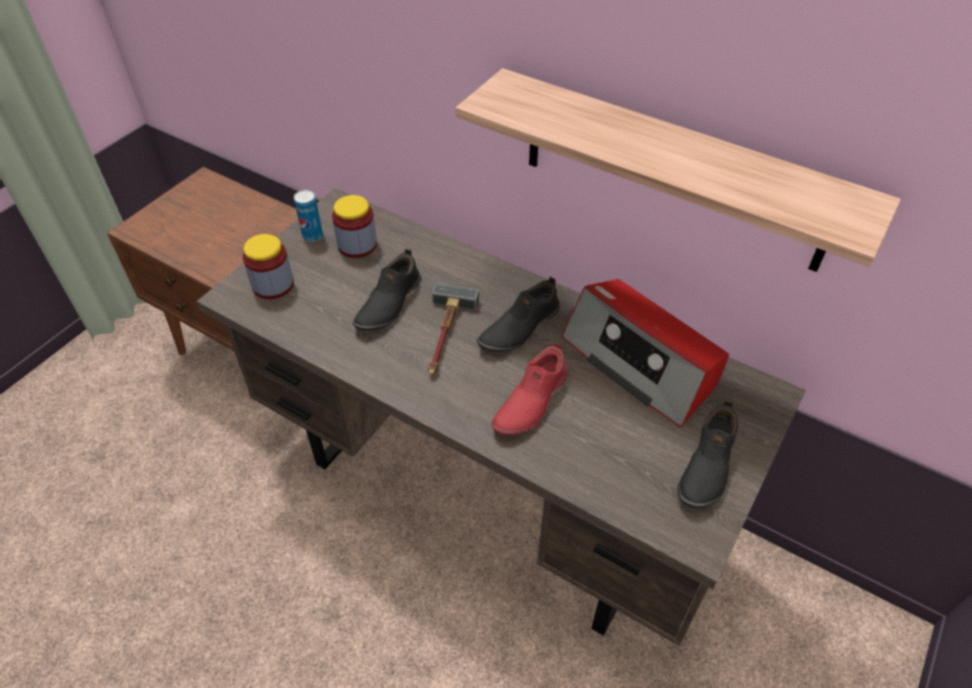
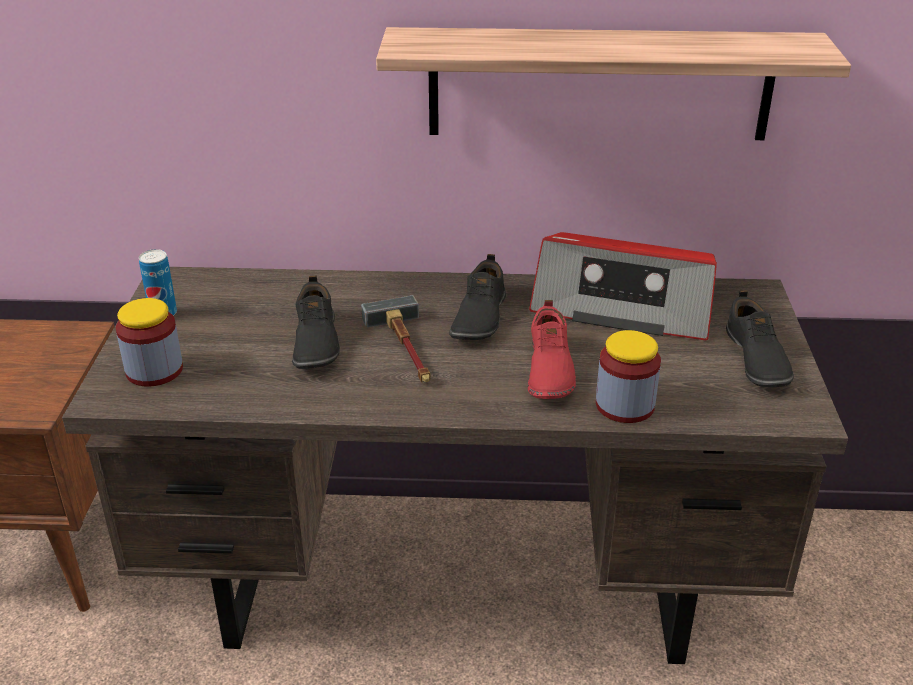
camera: 30 degrees left, 15 degrees down
jar [332,195,377,258] -> jar moved to [596,330,661,423]

